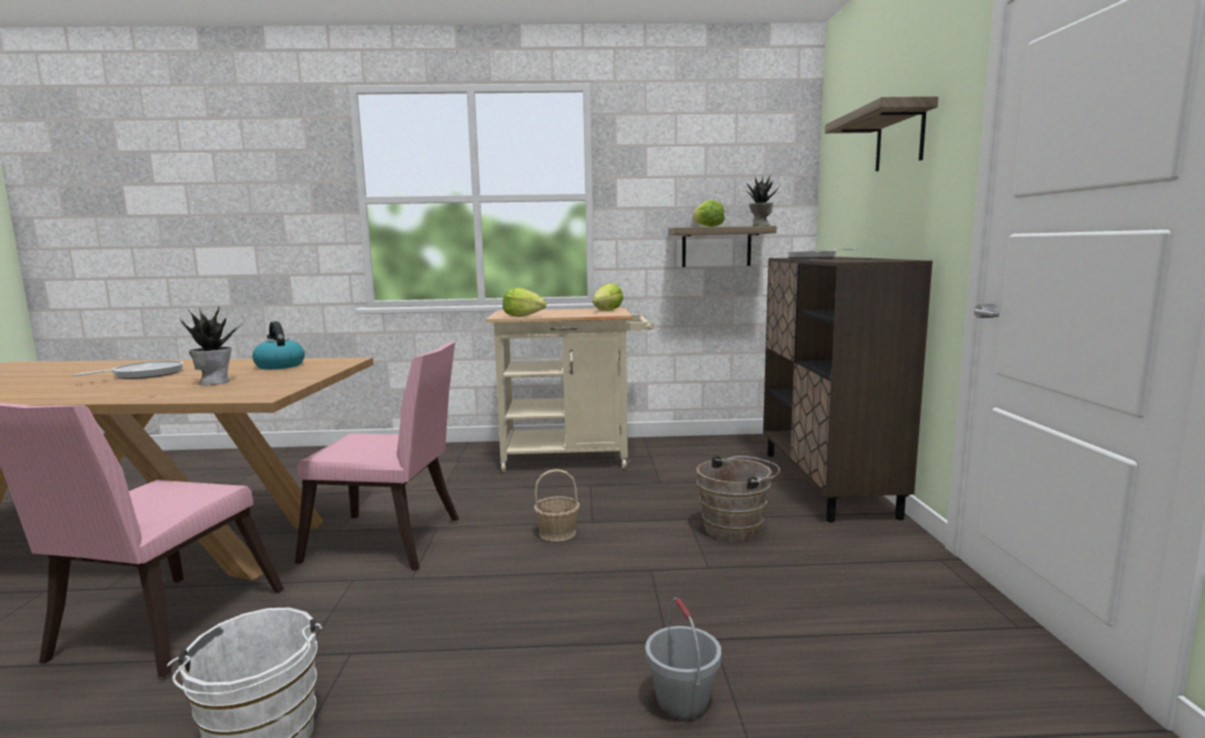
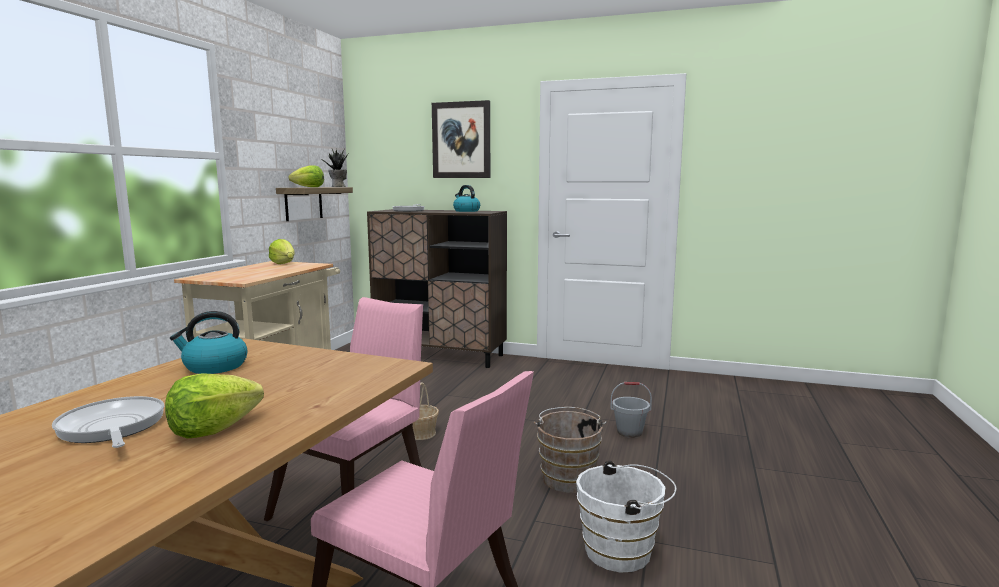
camera: 70 degrees left, 0 degrees up
potted plant [180,307,242,385] -> none
lettuce [503,287,547,317] -> lettuce moved to [165,373,264,439]
brown bucket [696,456,780,542] -> brown bucket moved to [534,407,607,493]
shelf [825,96,938,171] -> picture [432,100,490,178]
none -> kettle [453,185,480,212]

